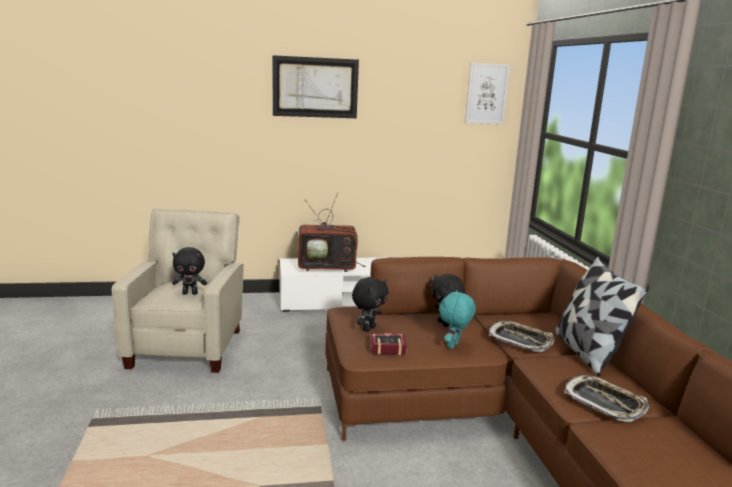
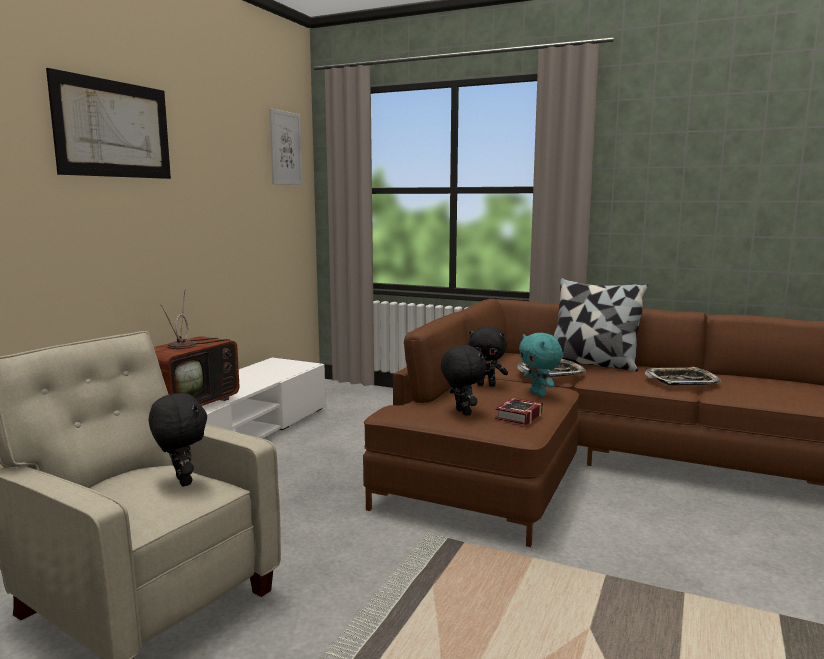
camera: 55 degrees left, 5 degrees down
black plush toy [172,247,207,295] -> black plush toy turned 60 degrees counterclockwise [149,392,207,487]

